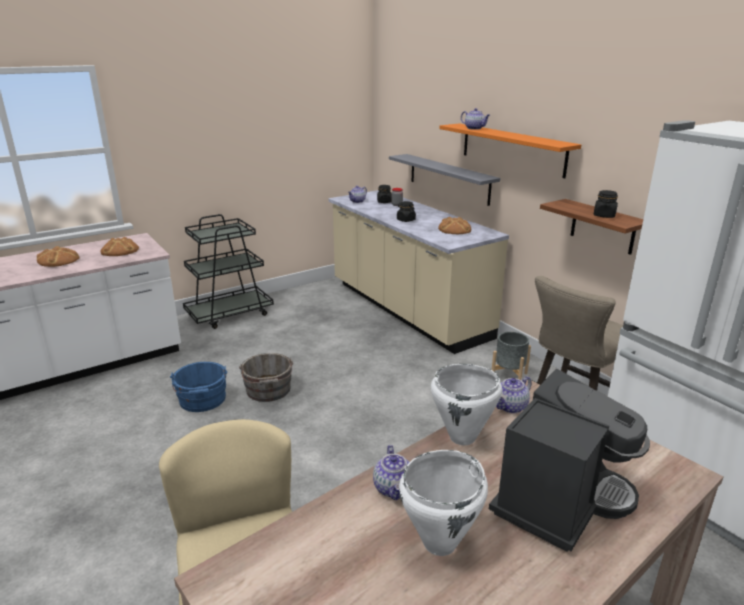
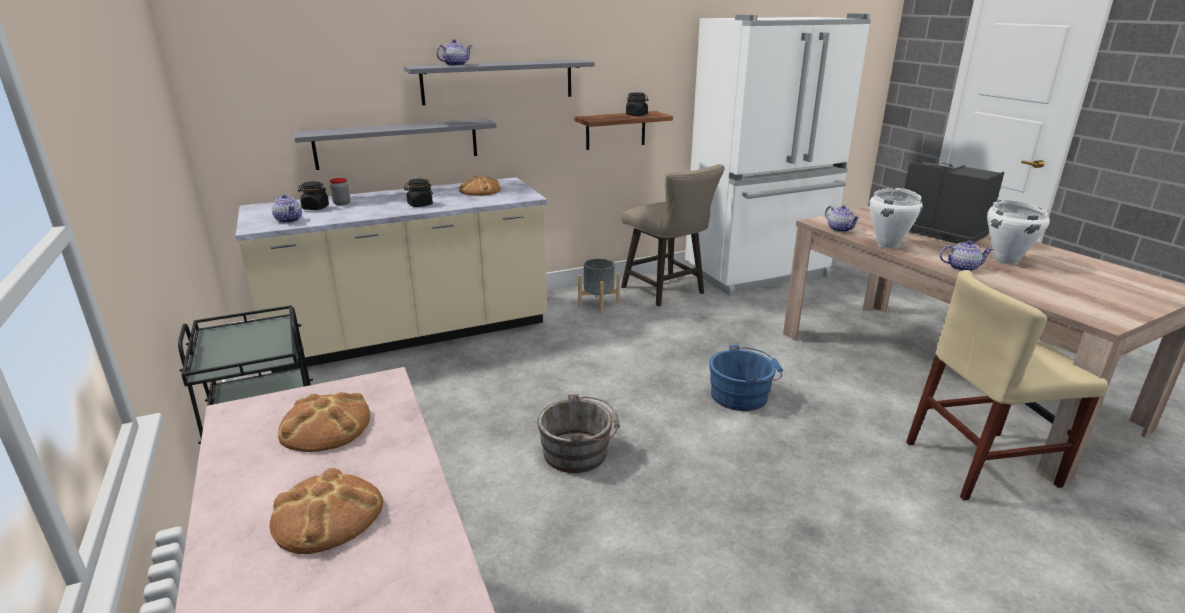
camera: 80 degrees left, 0 degrees up
blue bucket [170,362,227,412] -> blue bucket moved to [709,345,783,411]
orange shelf [439,123,581,178] -> grey shelf [403,59,595,105]

